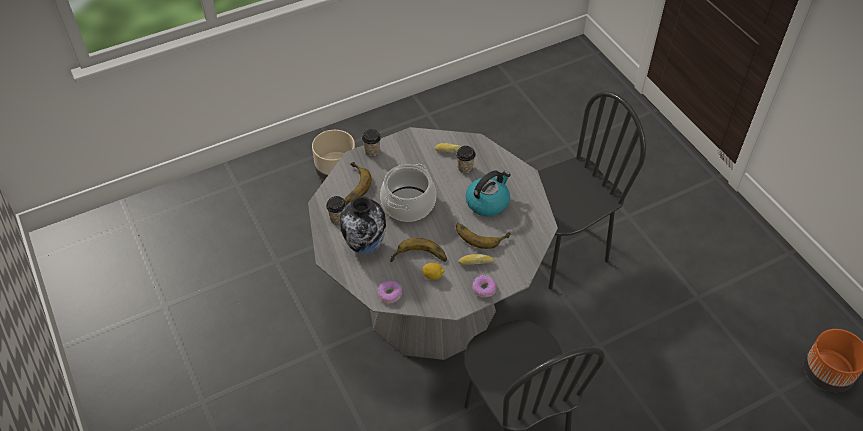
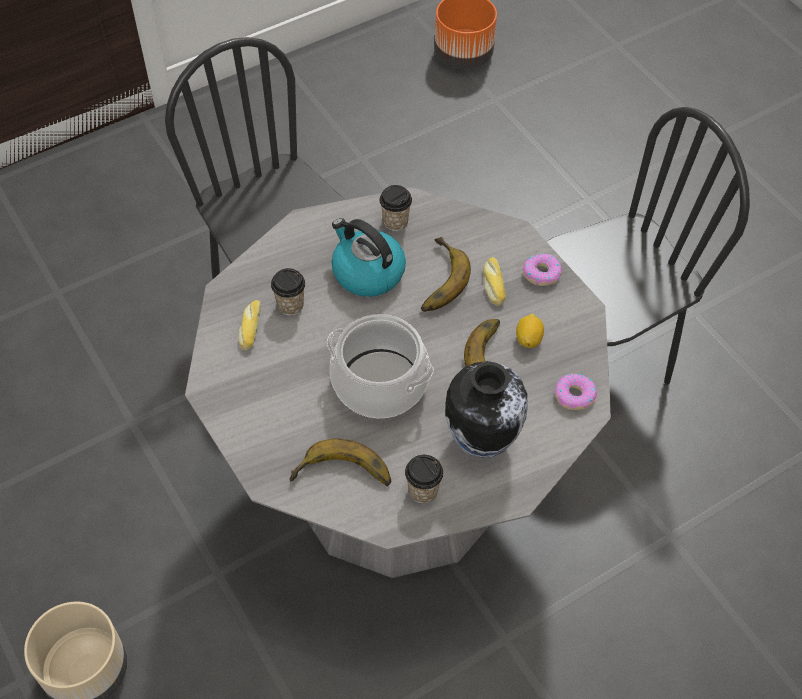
camera: 95 degrees left, 5 degrees up
cup [362,129,381,157] -> cup moved to [379,185,412,231]

